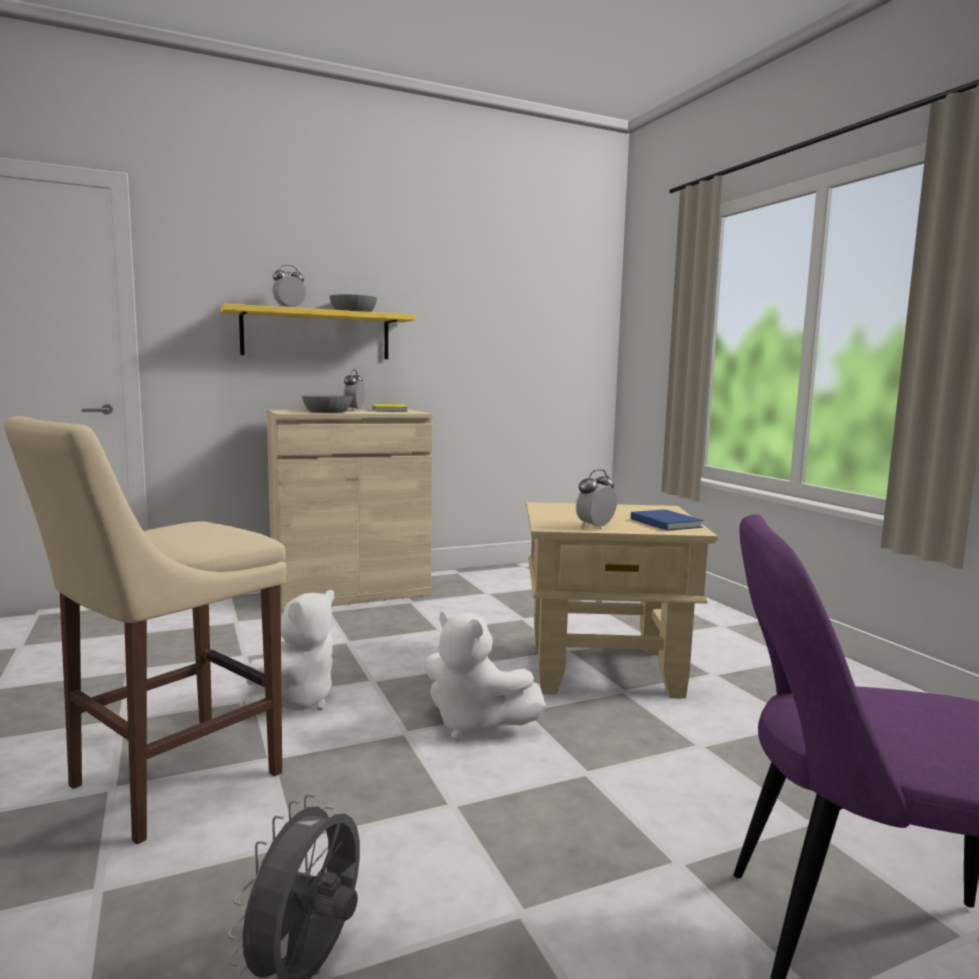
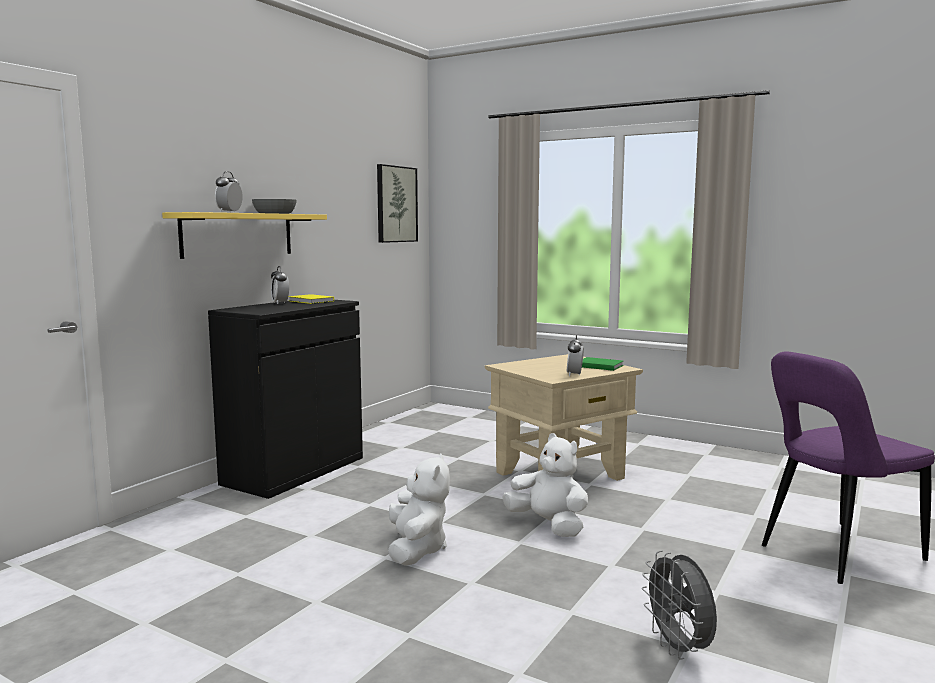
camera: 35 degrees left, 0 degrees up
beige stool [4,416,287,844] -> none
beige cabinet [267,409,433,612] -> black cabinet [208,300,363,499]
grey bowl [302,395,352,413] -> none
white plush toy [424,612,546,741] -> white plush toy turned 135 degrees counterclockwise [502,433,588,537]
blue book [631,509,703,531] -> green book [582,357,623,371]
none -> picture [377,164,418,243]

